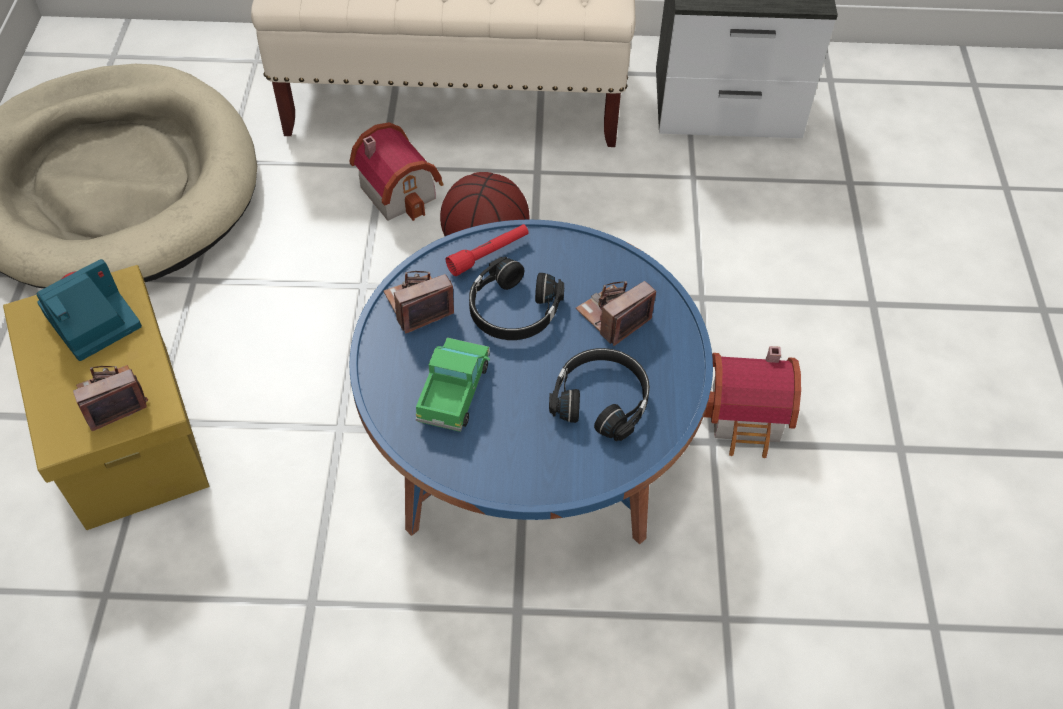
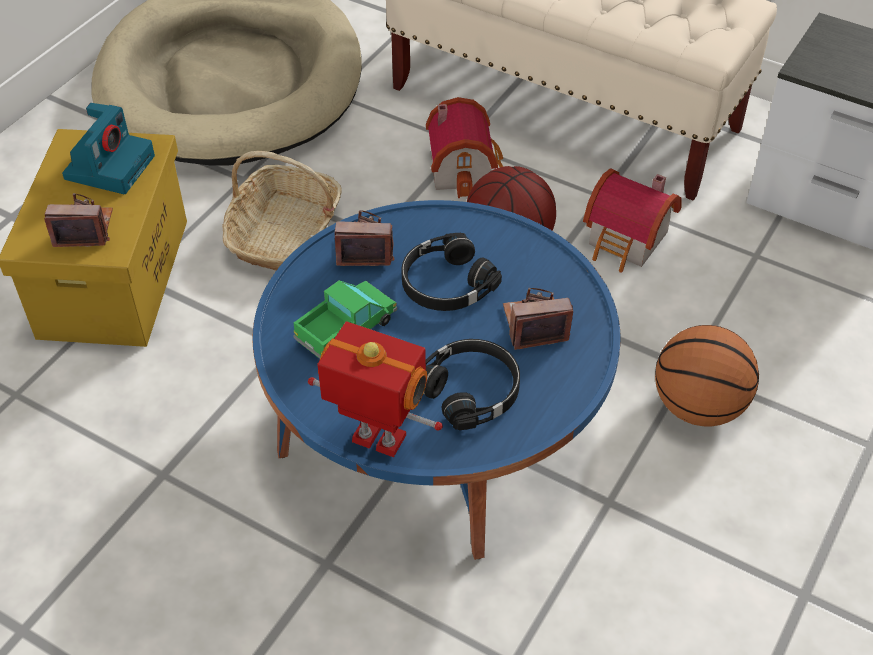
camera: 30 degrees right, 5 degrees down
camera [37,259,142,361] -> camera turned 120 degrees clockwise [62,103,155,194]
red flashlight [446,224,529,276] -> none
toy house [704,346,801,458] -> toy house moved to [583,168,682,272]
none -> basket [222,151,342,271]
none -> toy robot [308,321,443,457]
none -> basketball [655,325,759,426]

